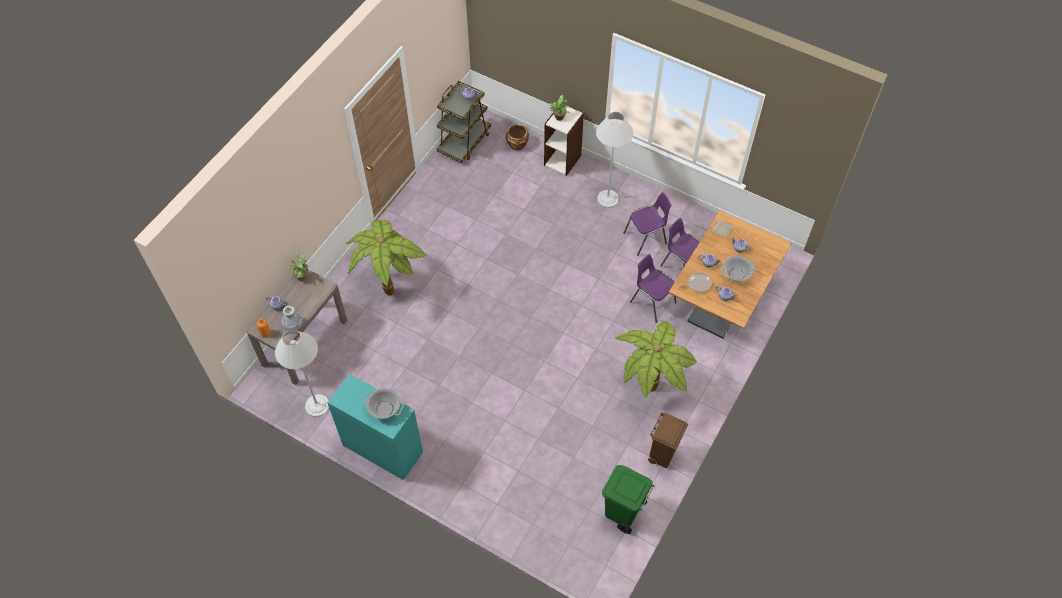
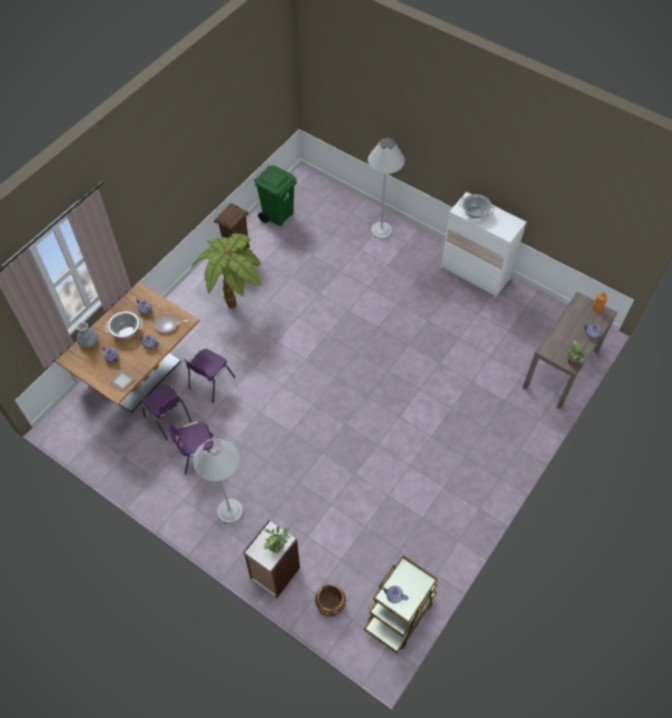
camera: 175 degrees left, 0 degrees up
white floor lamp [275,330,329,417] -> white floor lamp moved to [368,138,405,239]
vase [282,306,303,331] -> vase moved to [76,322,98,347]
turquoise dresser [327,374,423,480] -> white dresser [441,192,527,297]
potted plant [345,220,427,296] -> none
purple chair [630,254,676,323] -> purple chair turned 75 degrees clockwise [184,349,235,403]

